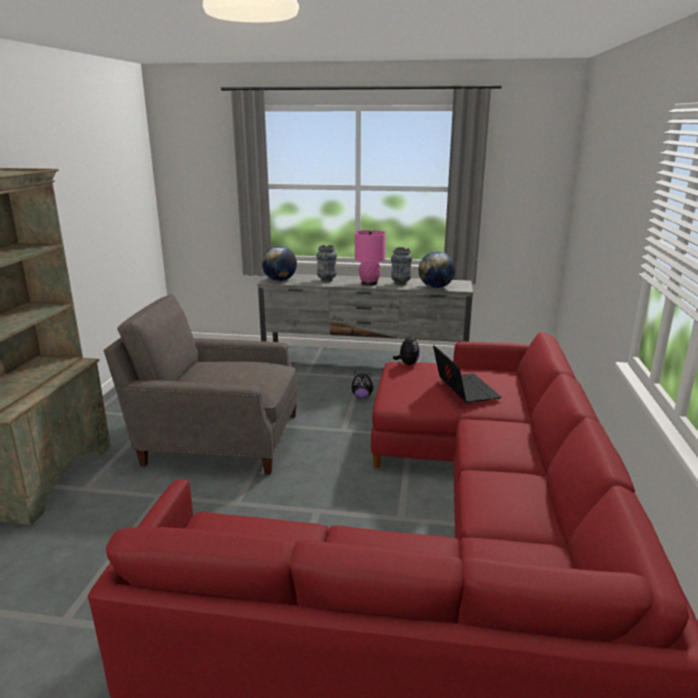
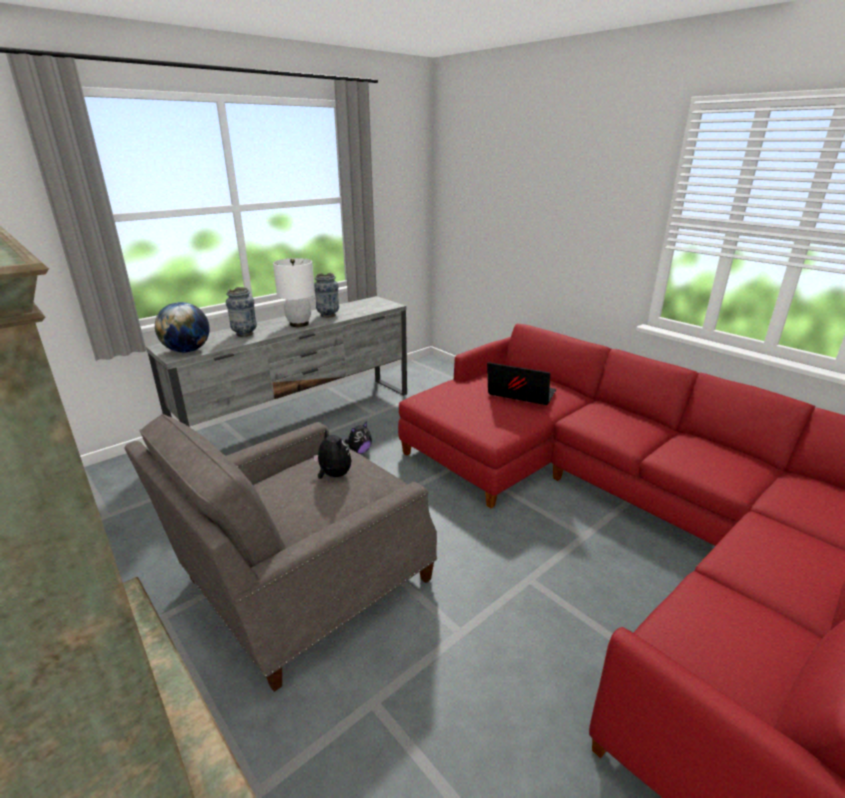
camera: 50 degrees left, 5 degrees up
pink table lamp [355,230,386,286] -> white table lamp [273,258,315,327]
plush toy [393,335,420,365] -> plush toy moved to [313,429,351,479]
globe [419,251,455,288] -> none

